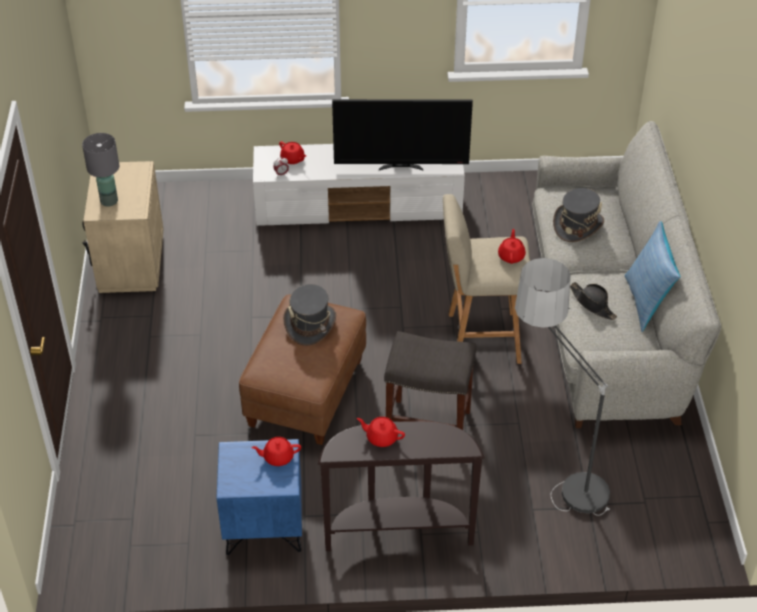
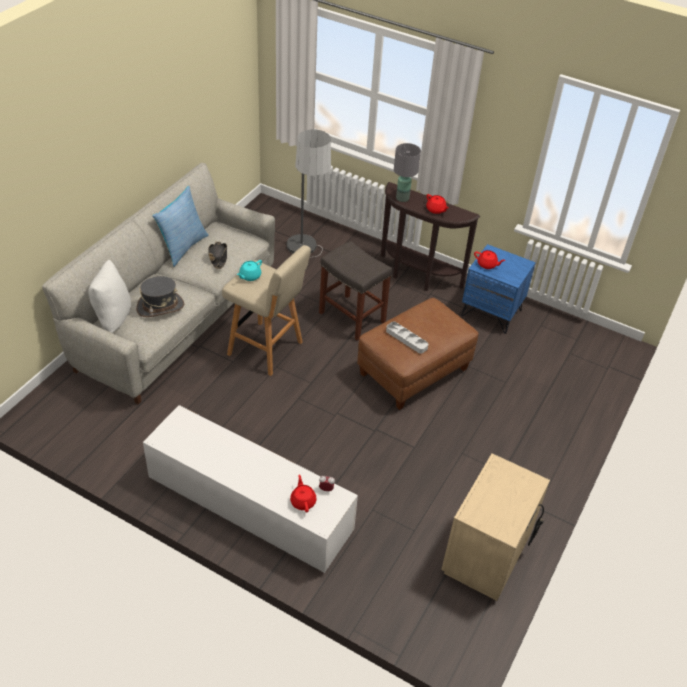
camera: 150 degrees left, 0 degrees up
grey table lamp [82,133,119,207] -> grey table lamp moved to [394,143,421,202]
grey hat [283,284,336,346] -> grey tray [386,321,428,354]
television [332,99,473,170] -> none
red teapot [498,229,526,264] -> turquoise teapot [237,260,262,281]
none -> white pillow [88,260,131,333]

